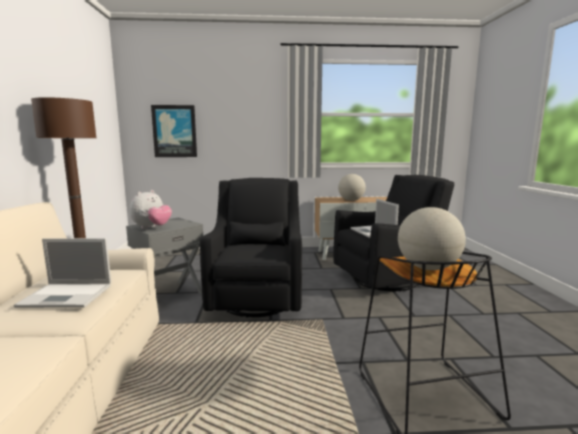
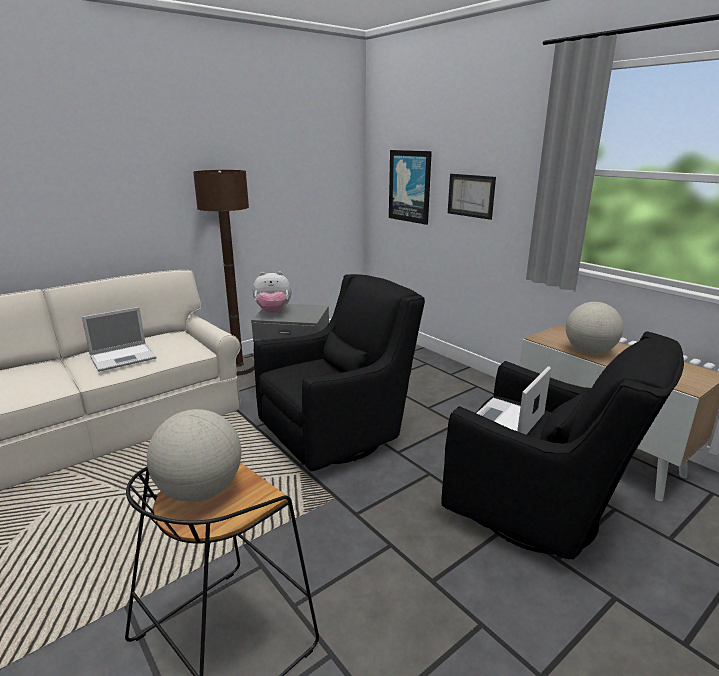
camera: 55 degrees right, 10 degrees up
laptop [13,238,111,308] -> laptop turned 90 degrees counterclockwise [82,307,156,372]
none -> picture [448,174,496,220]

